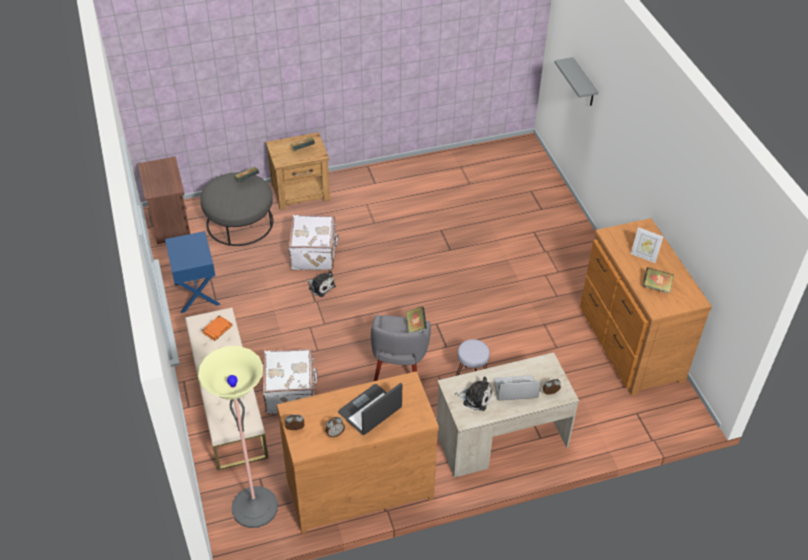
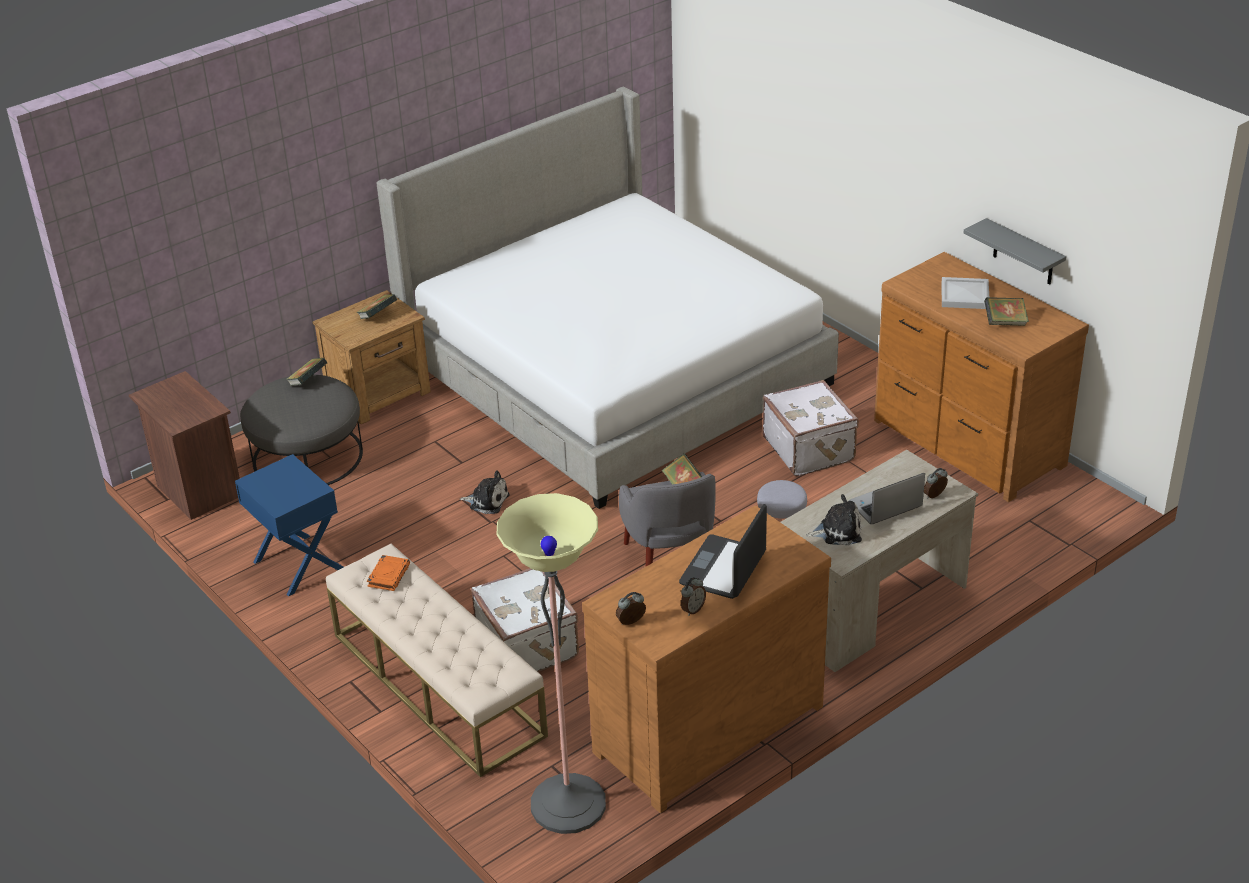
camera: 20 degrees left, 10 degrees down
white suitcase [288,215,339,270] -> white suitcase moved to [762,380,859,476]
grey shelf [554,57,598,106] -> grey shelf moved to [964,218,1066,285]
picture frame [631,227,664,263] -> white tray [941,277,989,309]
none -> bed [377,87,839,509]

